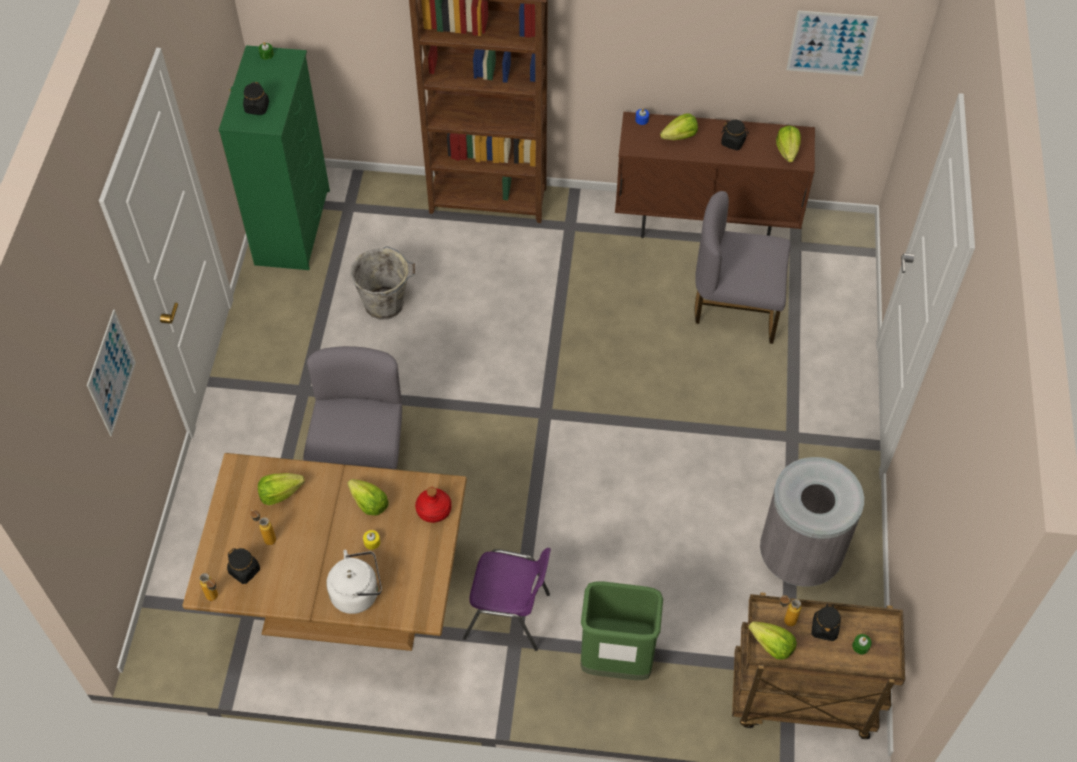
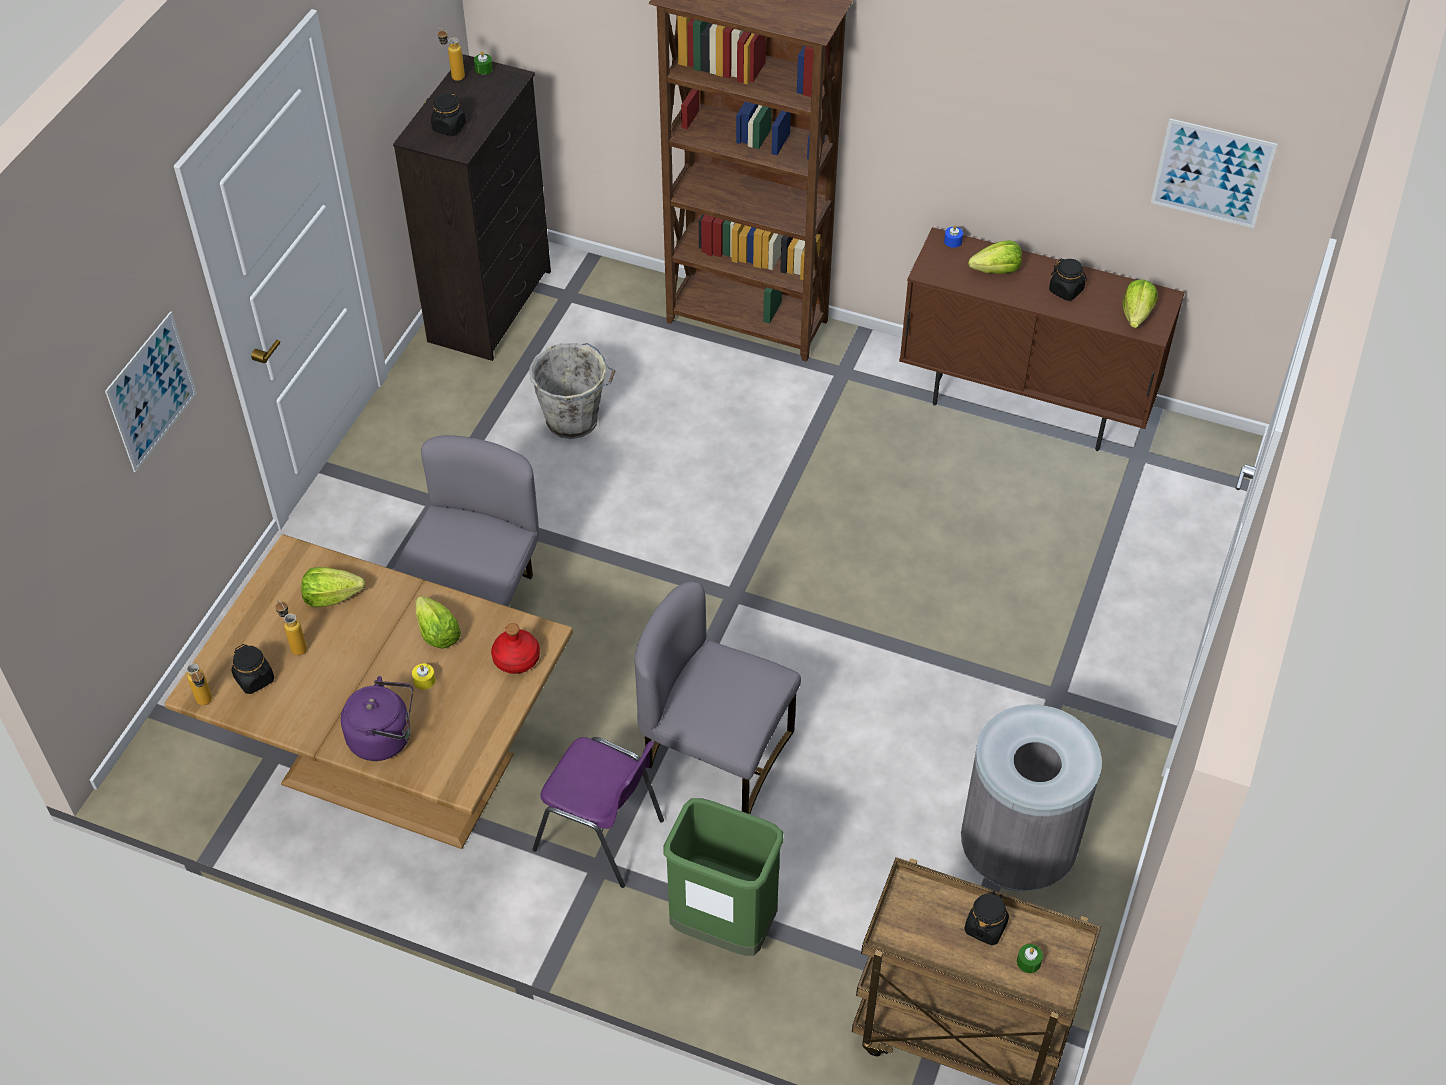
camera: 15 degrees right, 5 degrees down
green dresser [219,45,330,270] -> black dresser [393,54,551,361]
white kettle [326,550,382,614] -> purple kettle [341,676,413,761]
grey chair [695,191,791,344] -> grey chair moved to [634,581,801,814]
lettuce [748,621,797,660] -> none
bottle [780,595,801,626] -> bottle moved to [438,28,465,81]

